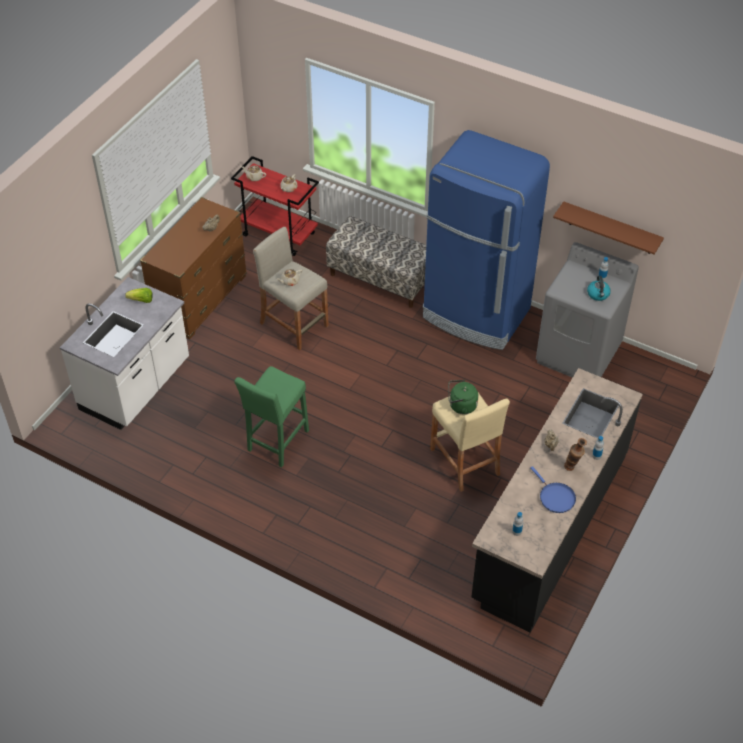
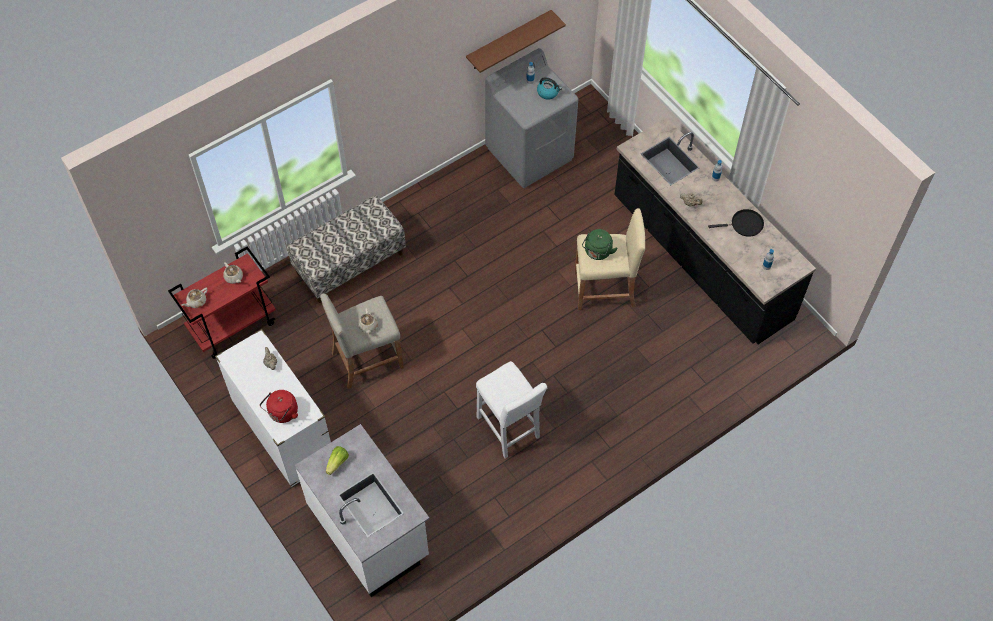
camera: 65 degrees left, 10 degrees up
brown dresser [140,197,247,339] -> white dresser [215,329,331,486]
green stool [234,366,309,467] -> white stool [476,361,547,459]
blue fridge [423,130,550,350] -> none
blue frying pan [530,466,576,513] -> black frying pan [708,209,764,237]
vase [564,438,587,471] -> none
none -> red kettle [260,390,298,423]

